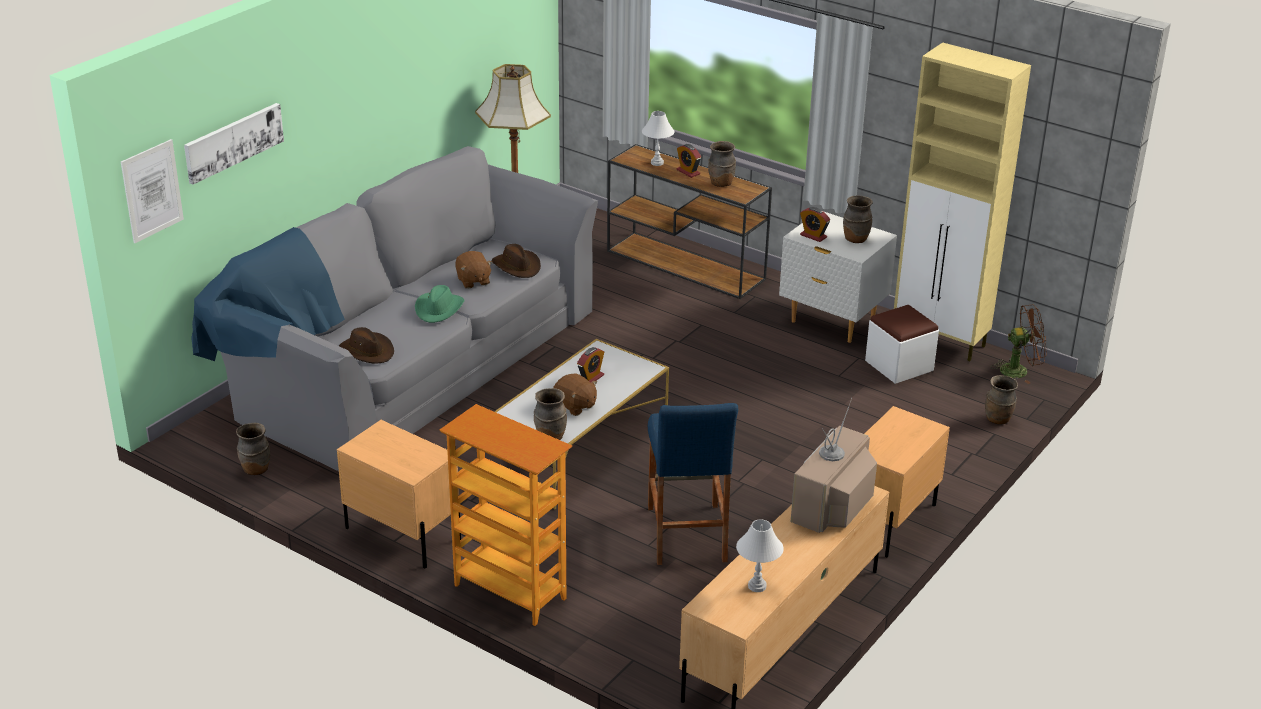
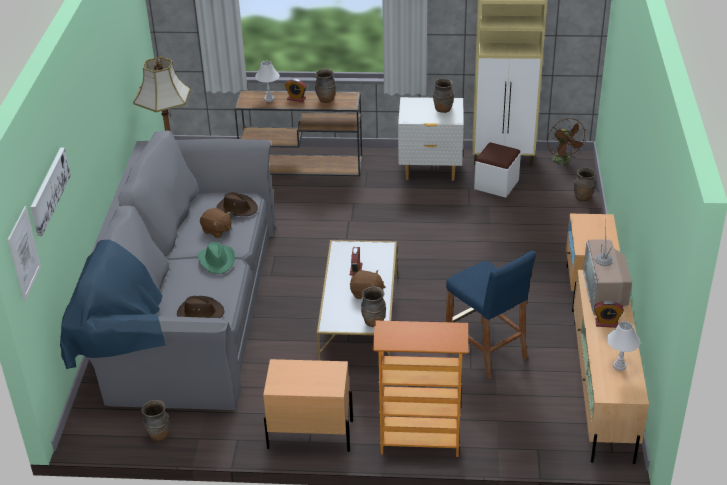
camera: 30 degrees left, 5 degrees up
alarm clock [800,207,830,242] -> alarm clock moved to [594,301,624,328]
brown fan [992,304,1047,384] -> brown fan turned 105 degrees clockwise [547,118,587,166]

